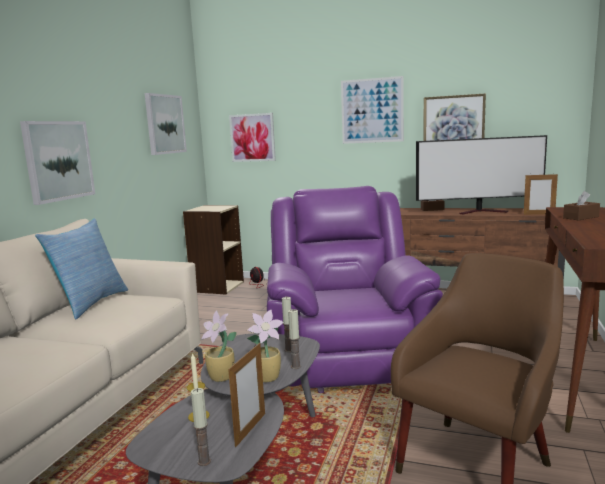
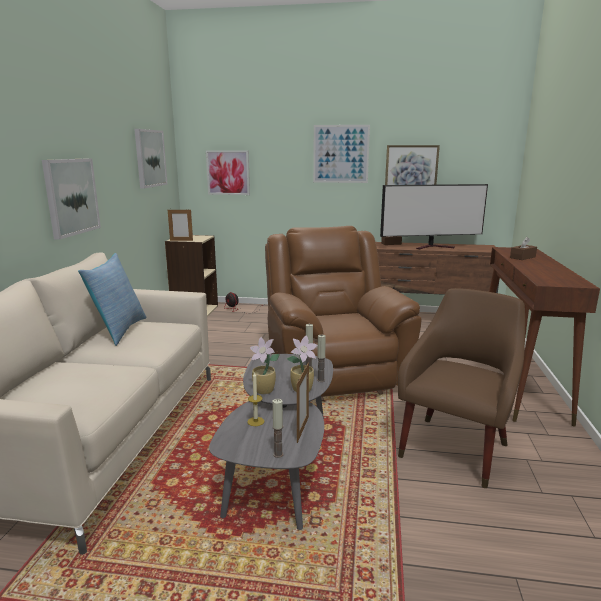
camera: 10 degrees left, 5 degrees up
purple armchair [267,186,443,393] -> brown armchair [265,226,421,401]
picture frame [524,173,558,215] -> picture frame moved to [168,209,193,241]

